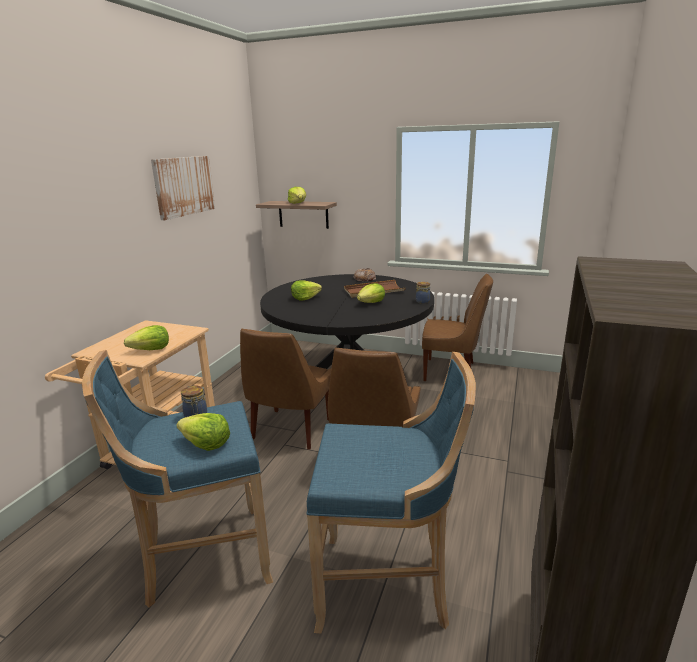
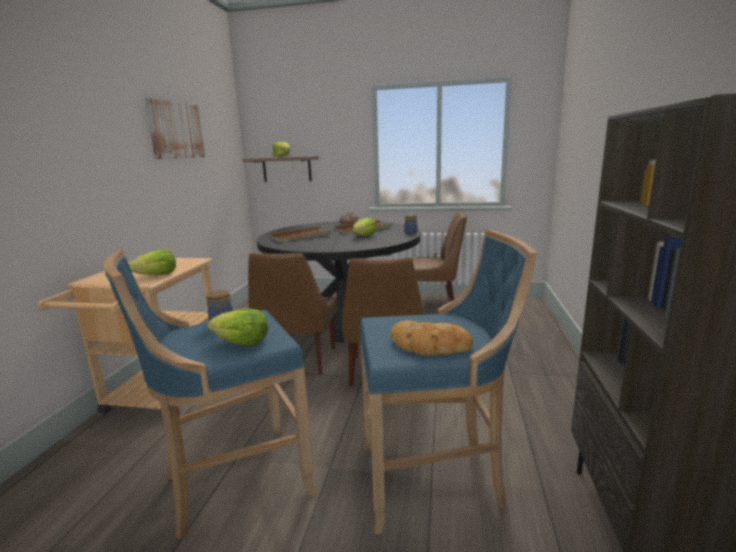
camera: 10 degrees left, 5 degrees down
lettuce [291,280,322,301] -> brown tray [270,226,331,242]
none -> bread [390,320,473,356]

